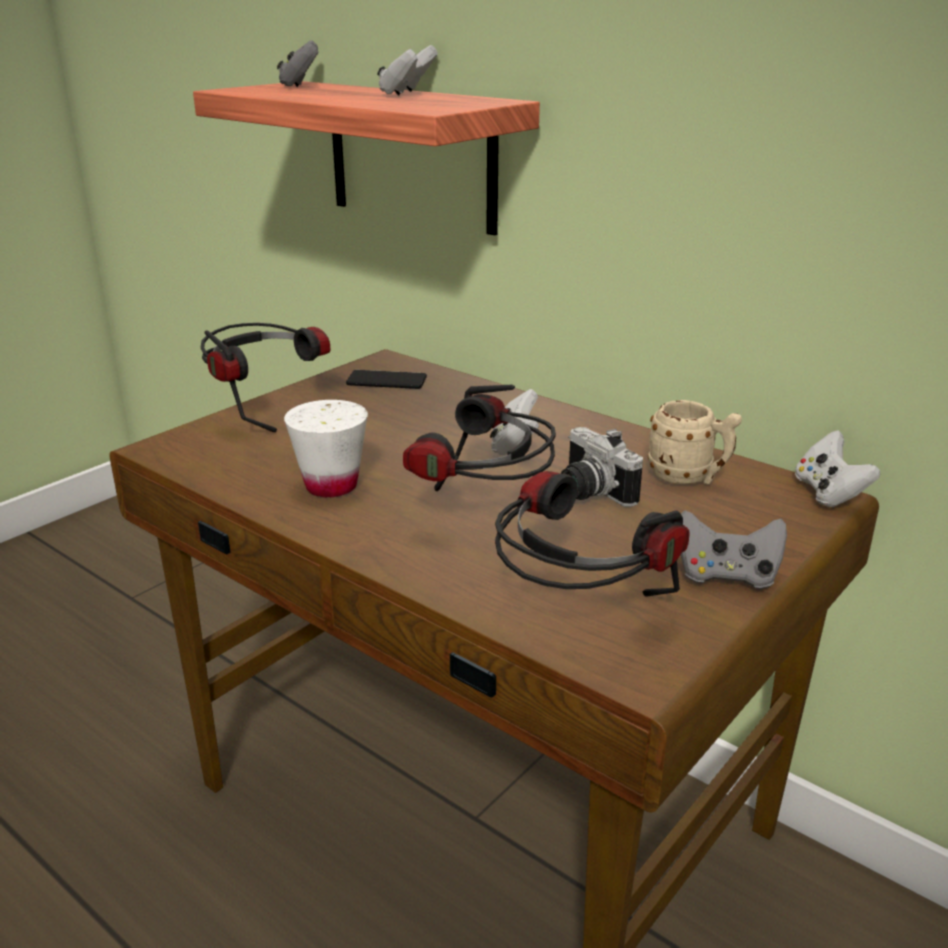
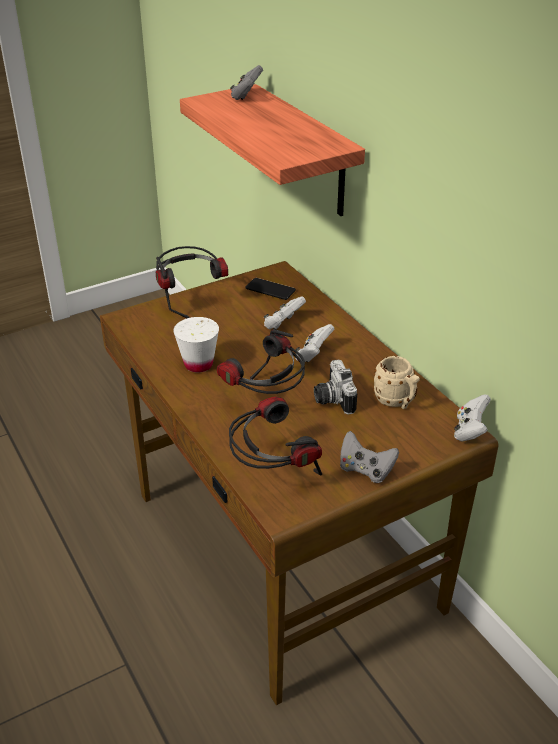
camera: 20 degrees right, 10 degrees up
white game controller [377,45,438,96] -> white game controller moved to [264,296,306,330]

